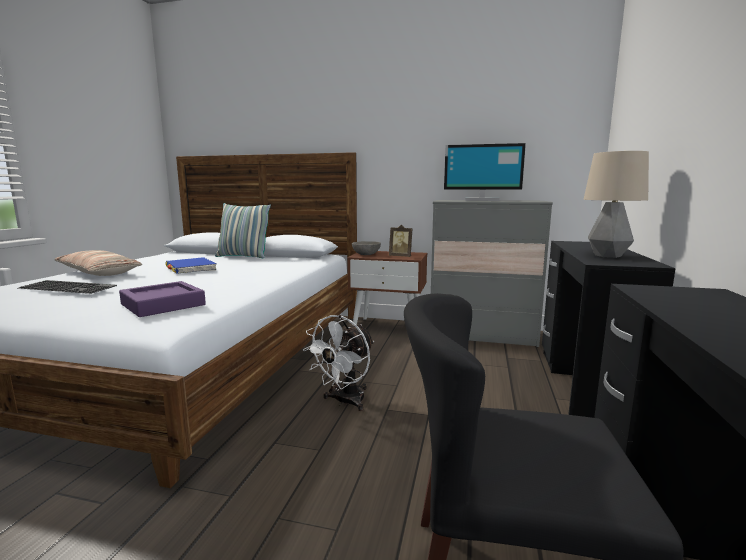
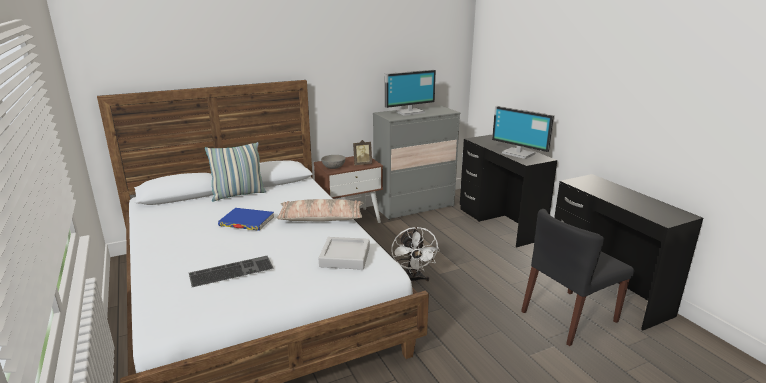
camera: 40 degrees left, 10 degrees up
pillow [55,250,142,276] -> pillow moved to [277,199,364,222]
purple tray [119,281,206,317] -> grey tray [319,237,370,270]
table lamp [583,151,649,258] -> monitor [492,106,555,159]

